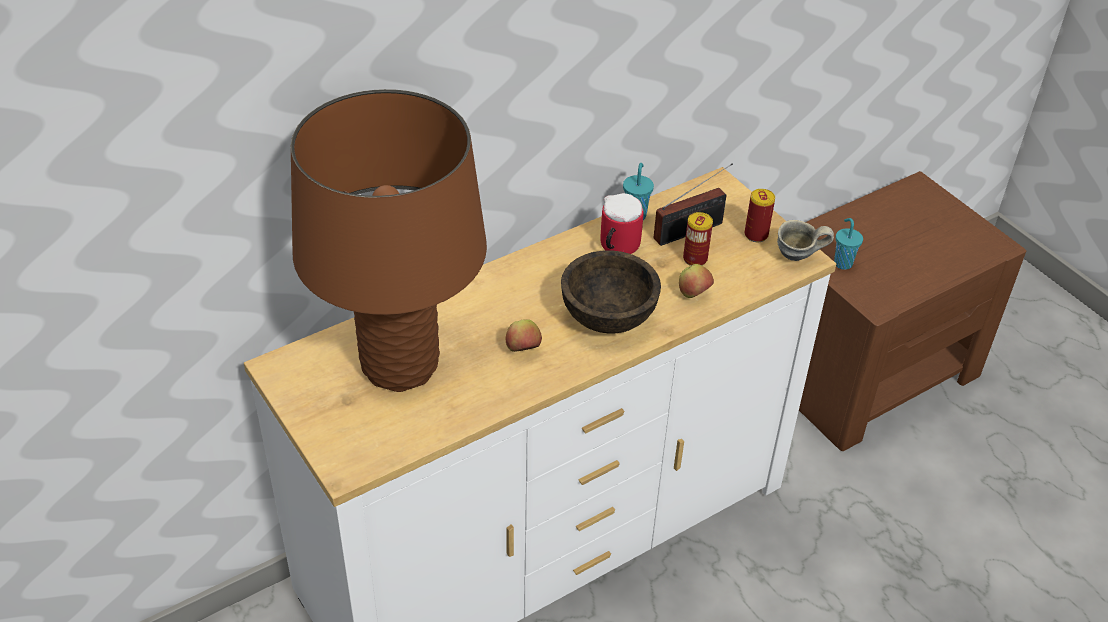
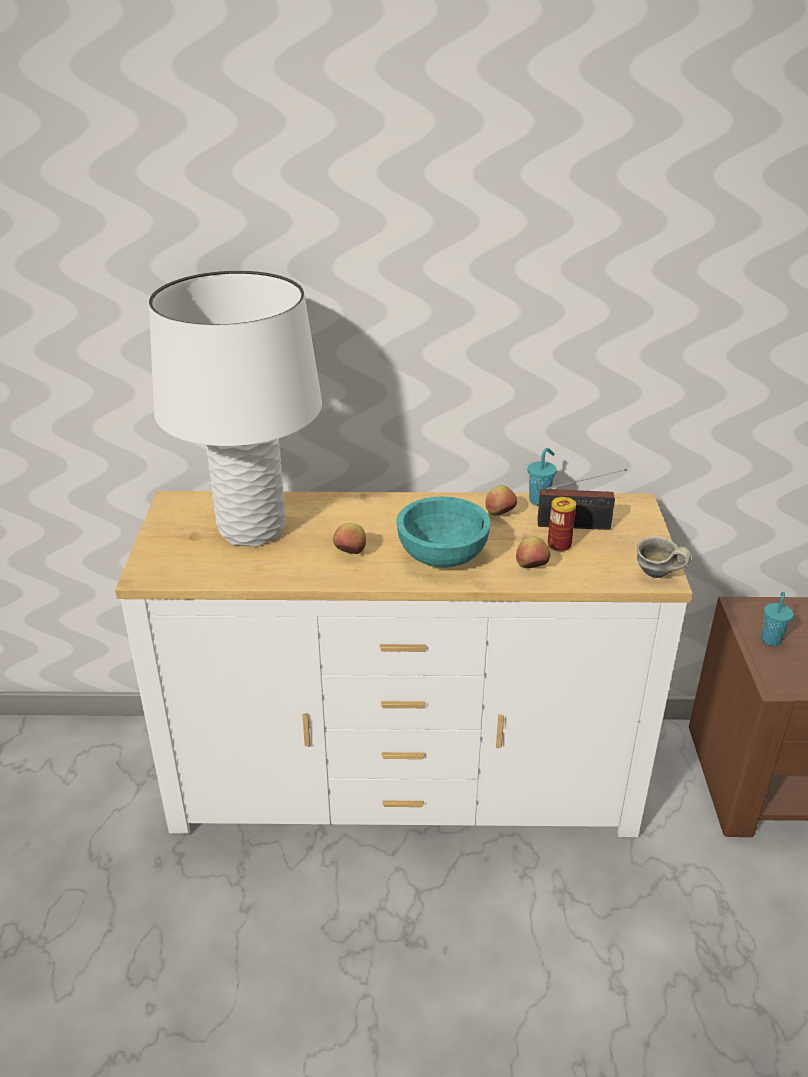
camera: 35 degrees right, 10 degrees down
brown table lamp [291,89,487,392] -> white table lamp [149,271,322,546]
brown bowl [561,250,661,333] -> turquoise bowl [396,497,491,568]
mug [601,193,644,254] -> apple [486,485,517,516]
can [745,189,775,242] -> none

